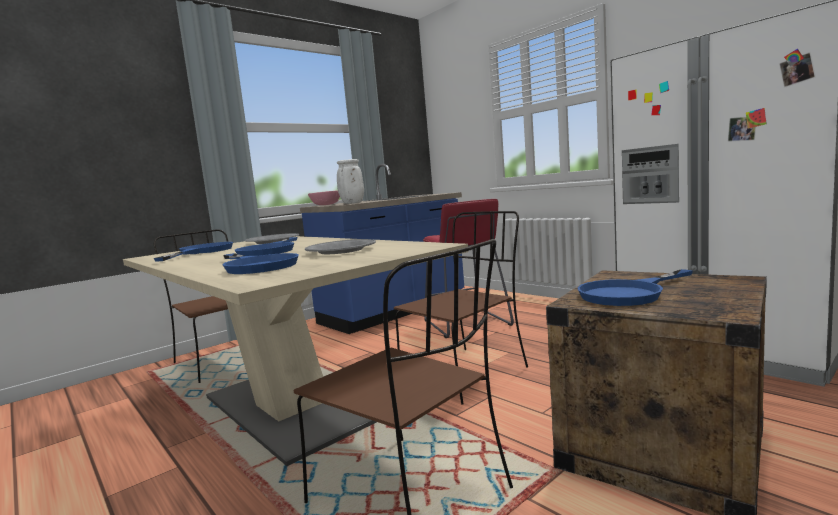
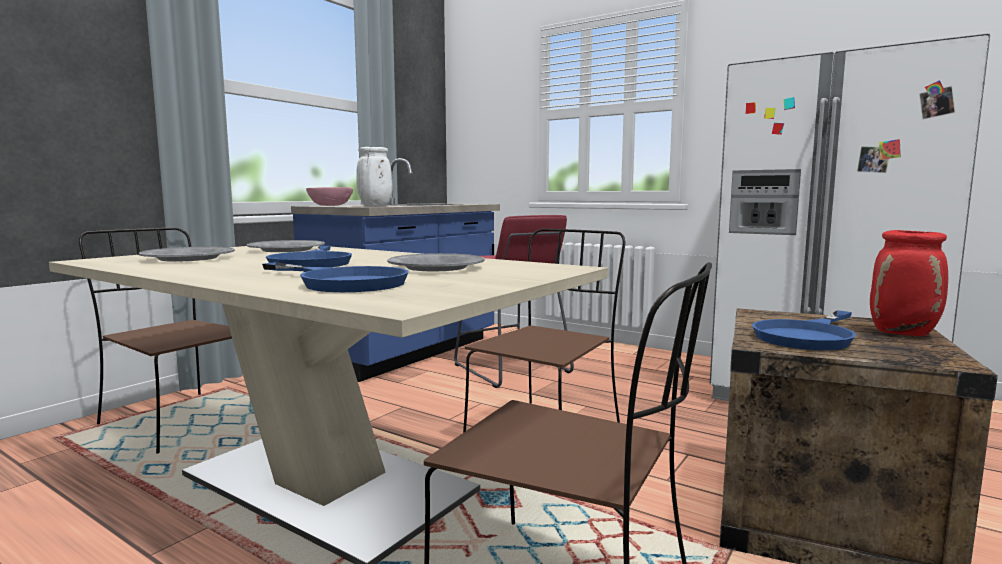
camera: 15 degrees left, 0 degrees up
blue frying pan [153,242,233,262] -> grey plate [139,247,235,262]
none -> red vase [870,230,948,336]

